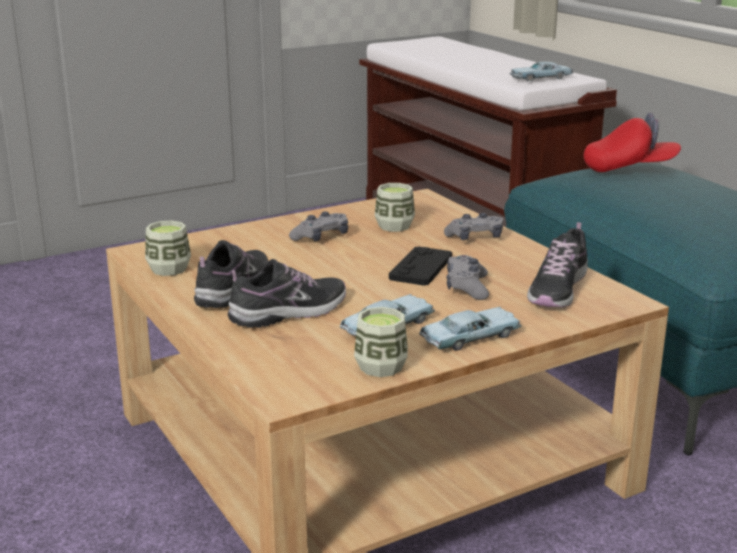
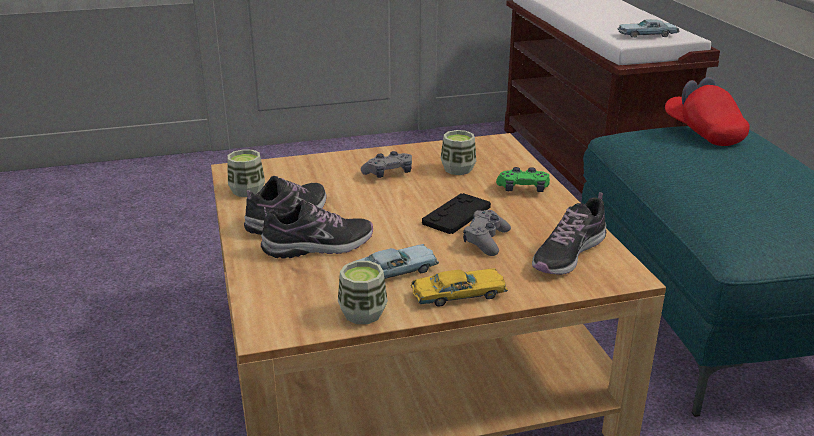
camera: 15 degrees right, 5 degrees up
blue toy car [419,307,522,351] -> yellow toy car [411,268,508,306]
grey game controller [444,213,503,240] -> green game controller [496,167,550,192]
red cap [584,113,681,172] -> red cap turned 135 degrees counterclockwise [665,77,750,146]

